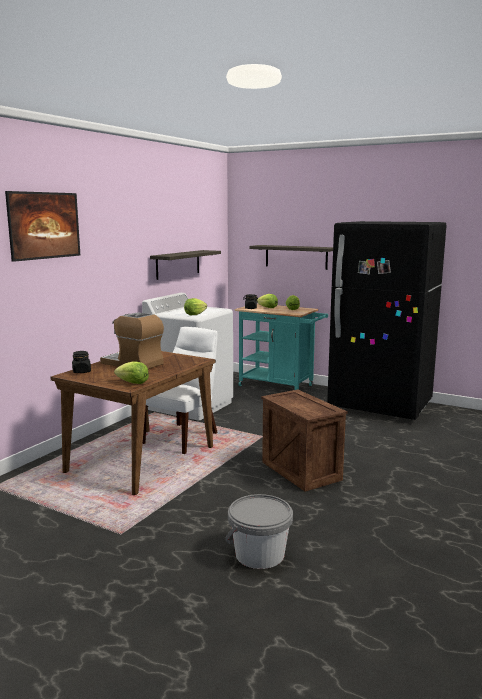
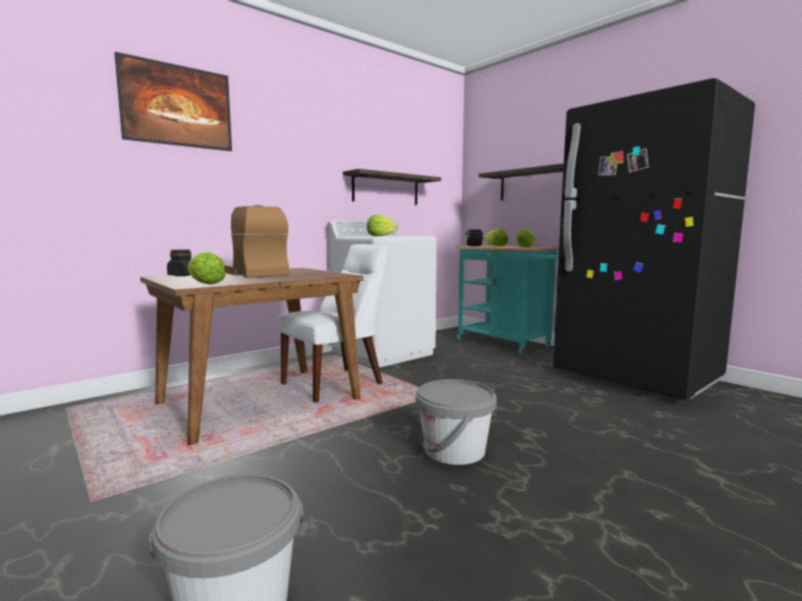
camera: 20 degrees right, 5 degrees down
crate [261,390,348,492] -> grey bucket [416,379,497,465]

